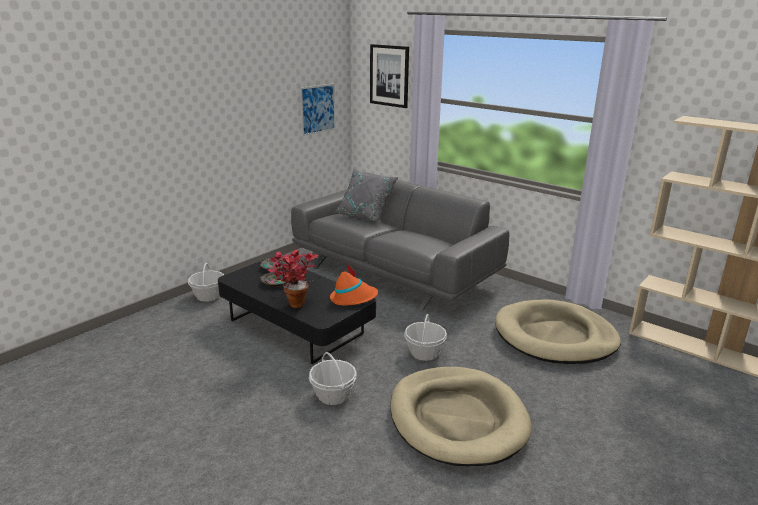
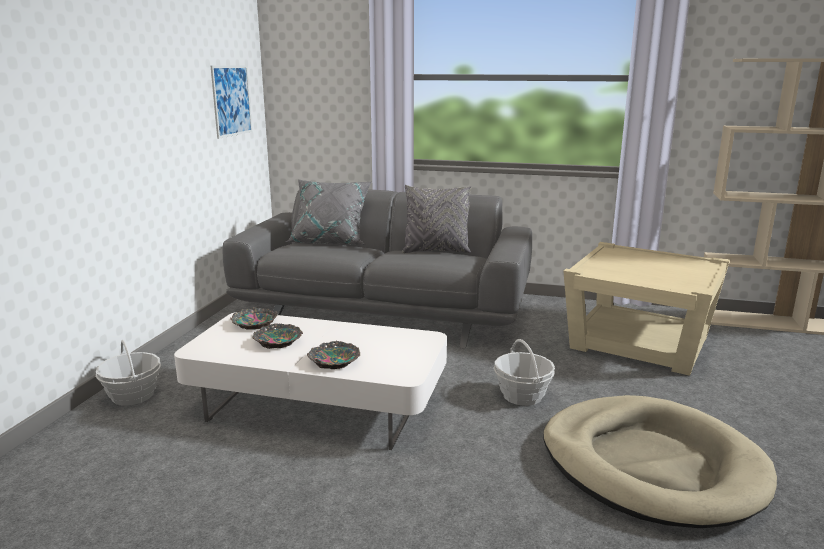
camera: 25 degrees left, 5 degrees down
black coffee table [218,258,376,364] -> white coffee table [174,312,447,450]
potted plant [268,249,318,308] -> bowl [307,341,360,369]
basket [309,352,357,405] -> none
orange hat [330,263,378,306] -> none
picture [370,44,409,108] -> none
beige dog bed [495,300,621,364] -> beige side table [563,242,730,376]
none -> grey pillow [402,185,471,253]

